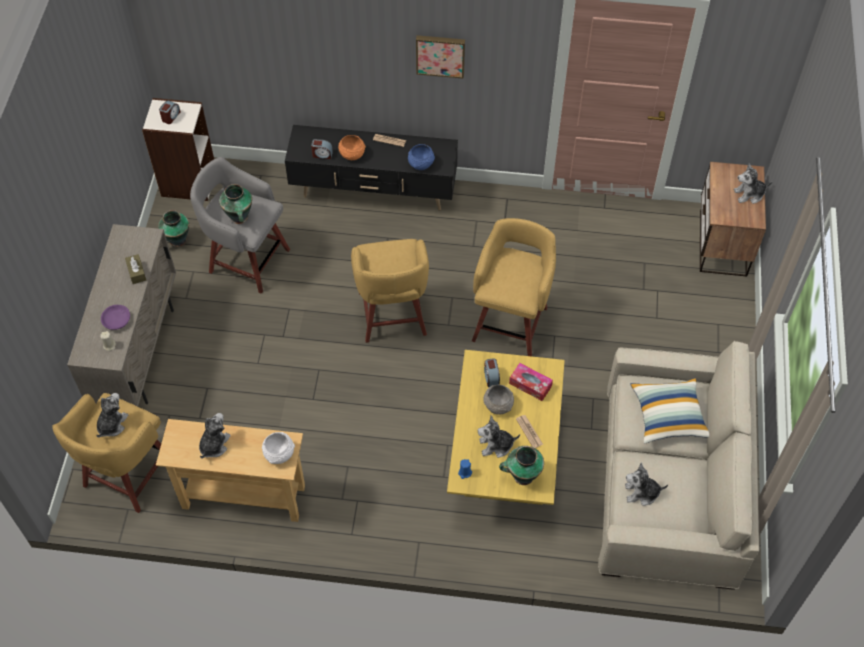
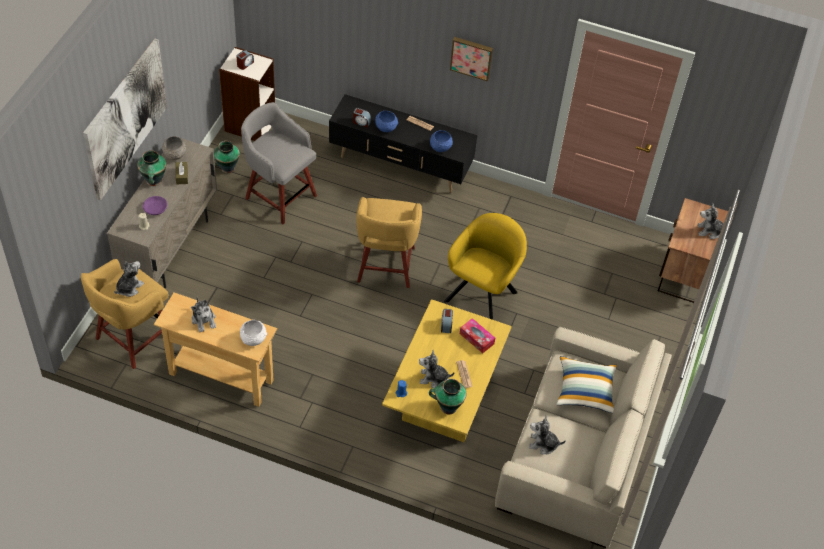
camera: 10 degrees right, 5 degrees down
plush toy [199,413,231,459] -> plush toy turned 120 degrees clockwise [191,297,216,333]
vase [219,184,252,224] -> vase moved to [137,150,166,186]
orange bowl [338,135,366,160] -> blue bowl [375,111,398,132]
yellow stool [472,218,556,356] -> yellow armchair [444,213,527,320]
grey bowl [484,385,514,414] -> grey bowl moved to [162,136,186,160]
none -> picture [83,39,167,201]

